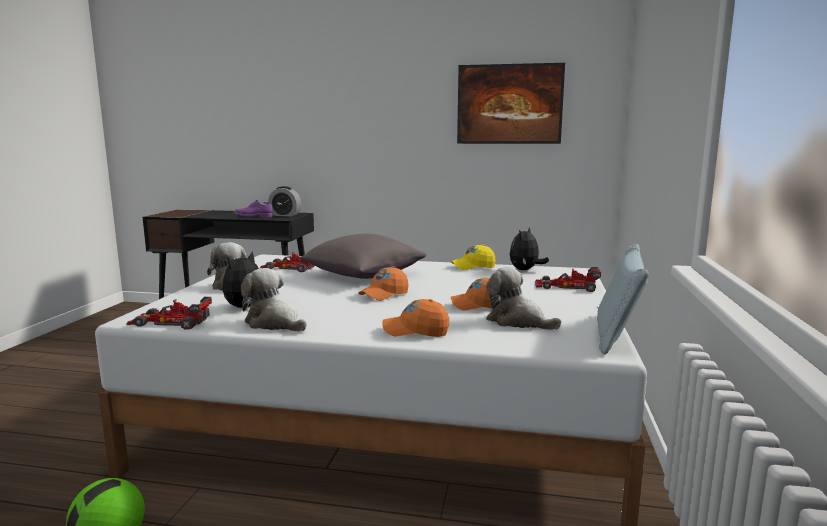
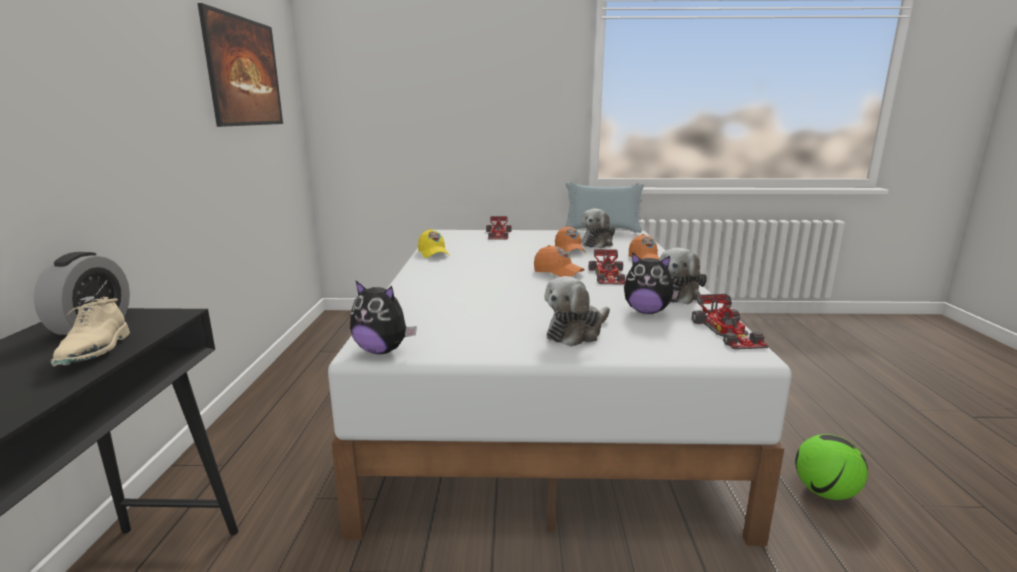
camera: 100 degrees left, 5 degrees up
purple shoe [234,200,273,218] -> beige shoe [51,297,130,366]
toy car [260,252,314,272] -> toy car moved to [589,249,625,285]
grey pillow [300,234,426,279] -> none
plush toy [510,227,549,270] -> plush toy moved to [350,281,417,354]

